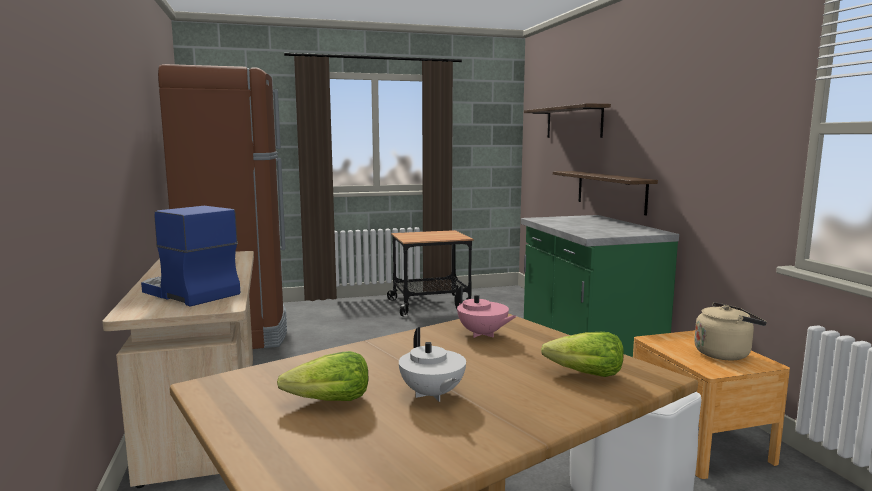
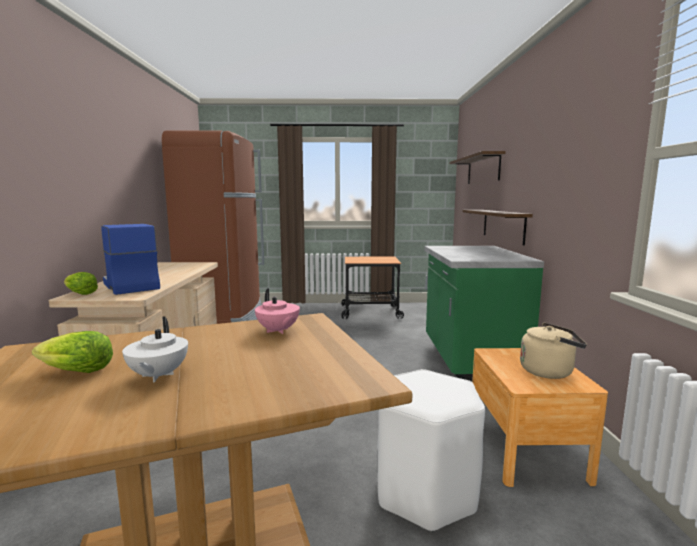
camera: 15 degrees right, 0 degrees up
lettuce [541,332,624,377] -> lettuce moved to [64,272,98,295]

